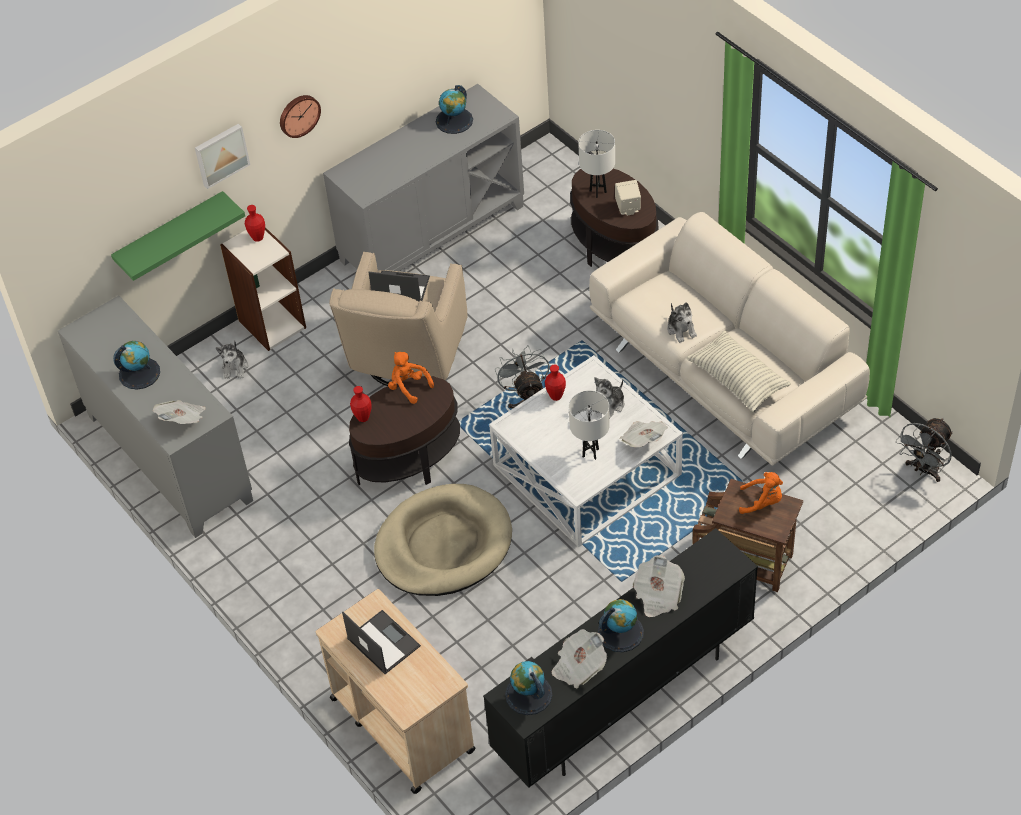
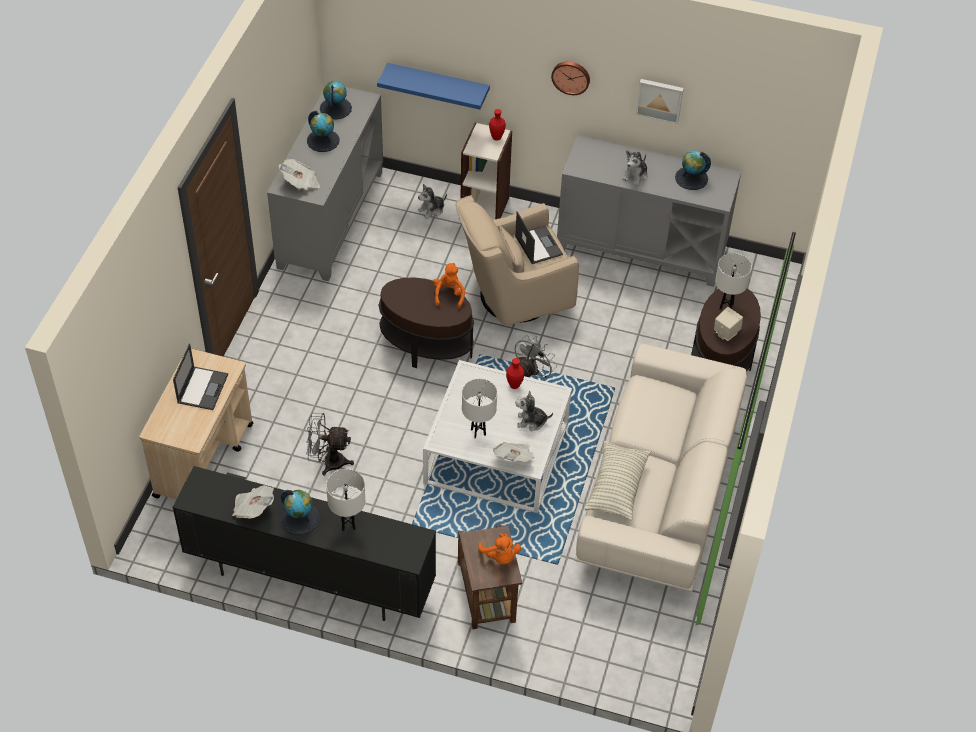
camera: 50 degrees right, 0 degrees up
green shelf [111,191,245,281] -> blue shelf [377,63,490,110]
picture [195,123,250,189] -> picture moved to [636,79,684,124]
red vase [350,386,372,422] -> none
beige dog bed [374,484,512,596] -> none
globe [505,661,552,715] -> globe moved to [320,81,352,119]
newspaper [633,555,685,617] -> white table lamp [326,469,365,531]
plush toy [667,302,697,343] -> plush toy moved to [623,150,648,186]
grey fan [896,418,953,482] -> grey fan moved to [306,413,354,476]

